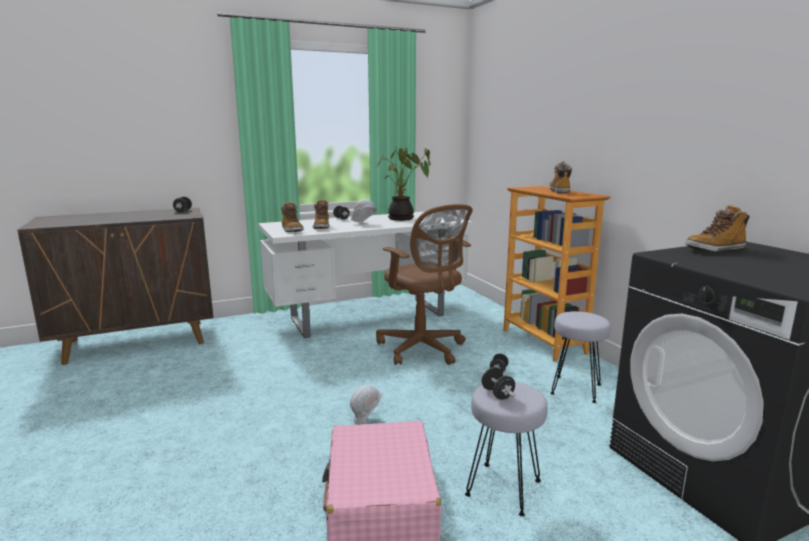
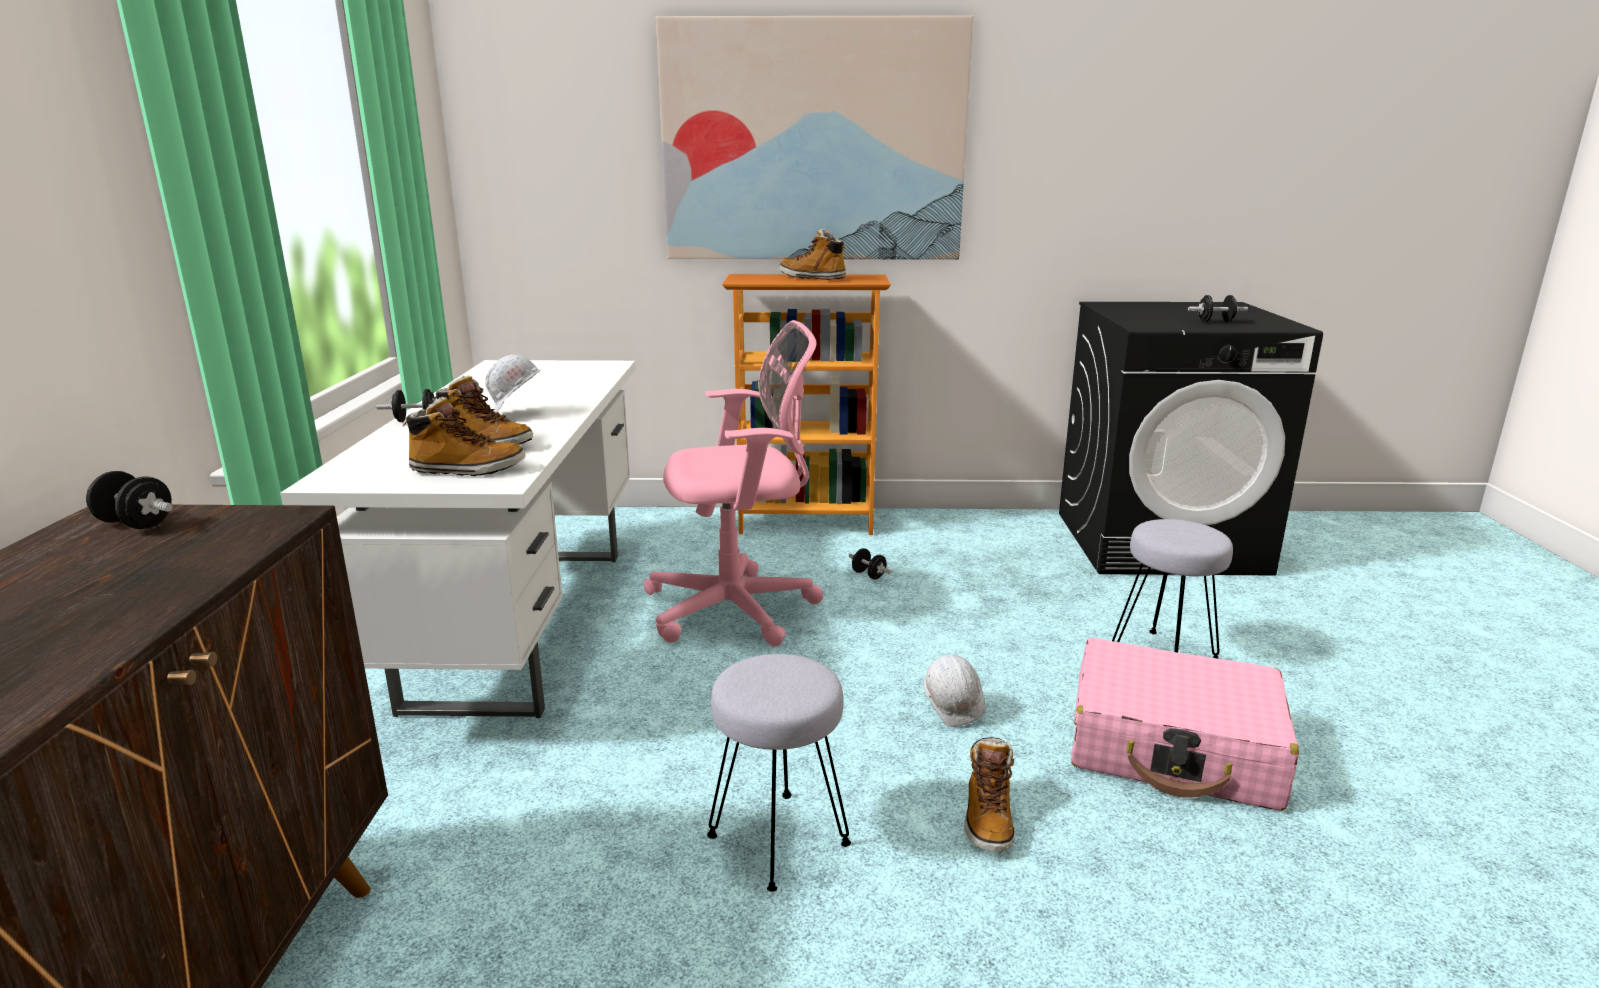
camera: 65 degrees left, 5 degrees up
brown office chair [376,204,473,365] -> pink office chair [644,320,823,646]
potted plant [377,148,430,221] -> none
black dumbbell [481,367,515,400] -> black dumbbell moved to [1188,295,1248,322]
grey stool [550,311,611,403] -> grey stool moved to [707,654,851,892]
boot [685,204,750,252] -> boot moved to [964,737,1015,853]
none -> picture [656,15,973,260]

